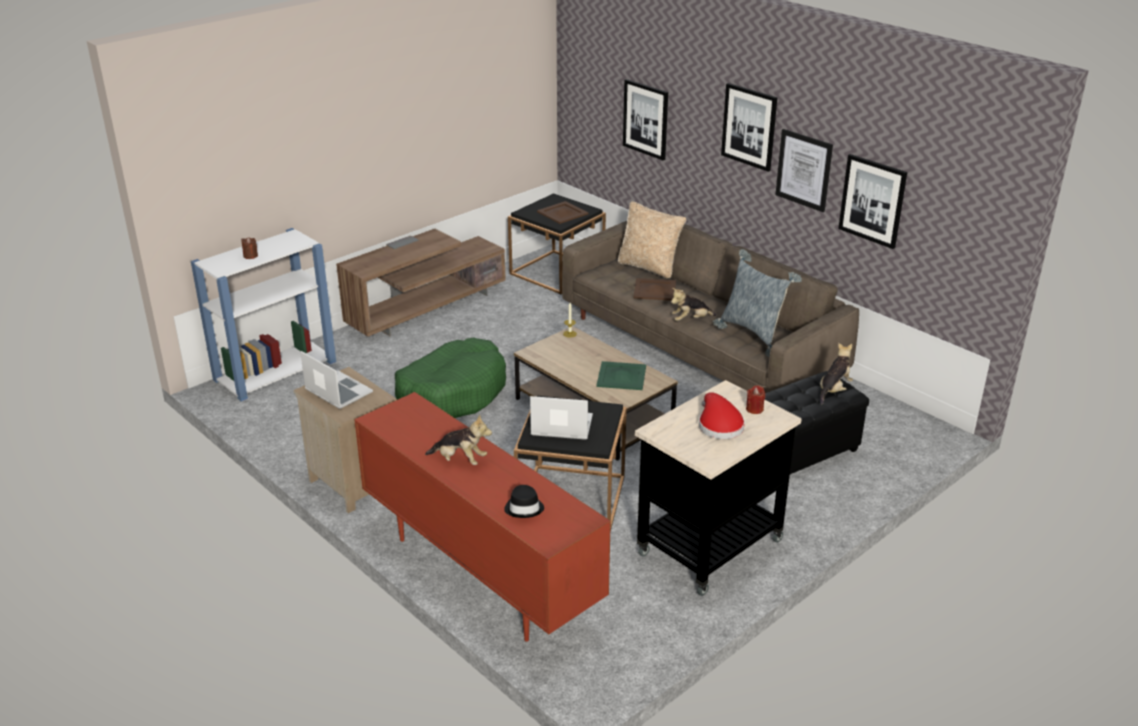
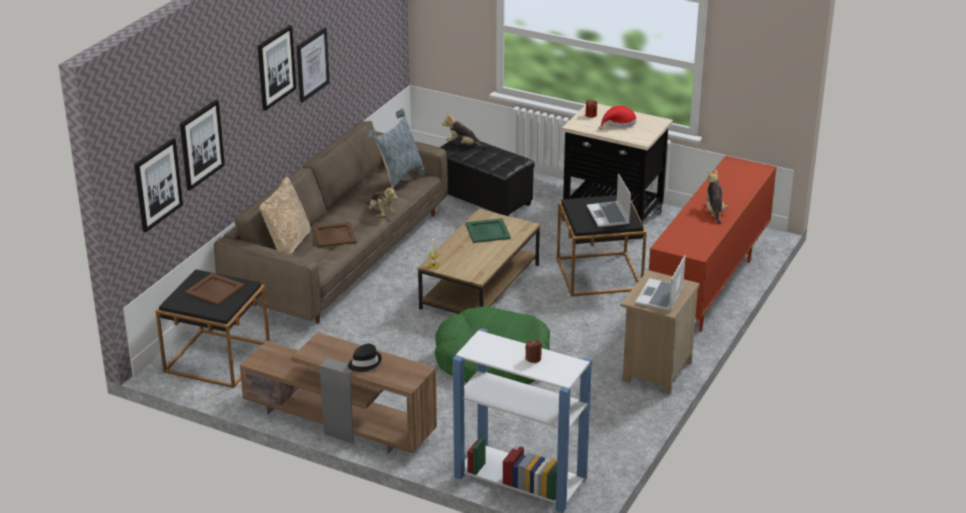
camera: 110 degrees left, 0 degrees up
black hat [504,485,544,518] -> black hat moved to [348,343,382,372]
picture [838,154,907,249] -> picture moved to [134,138,183,232]

